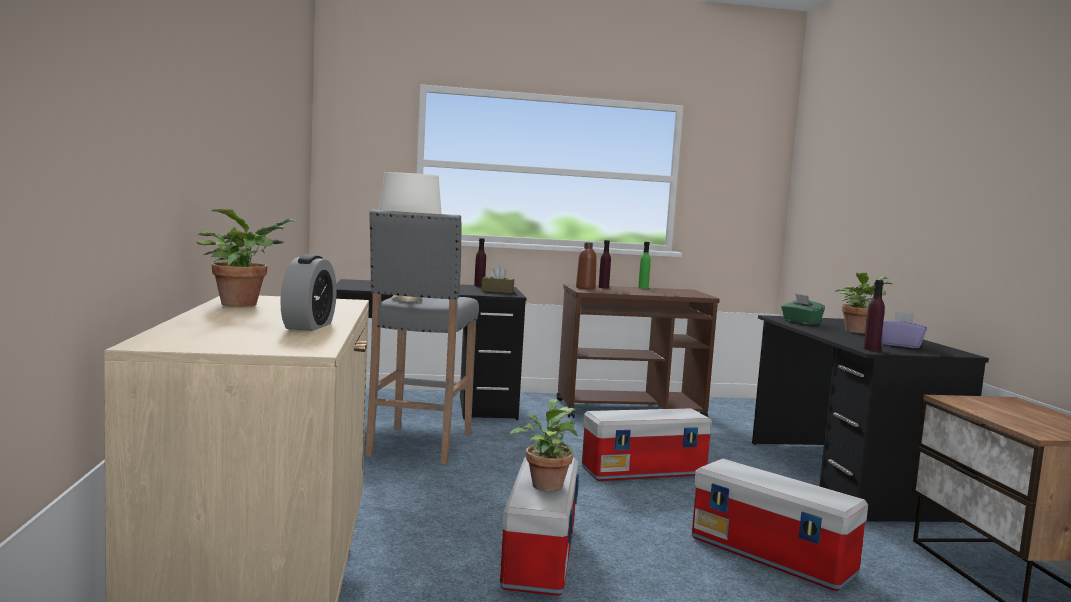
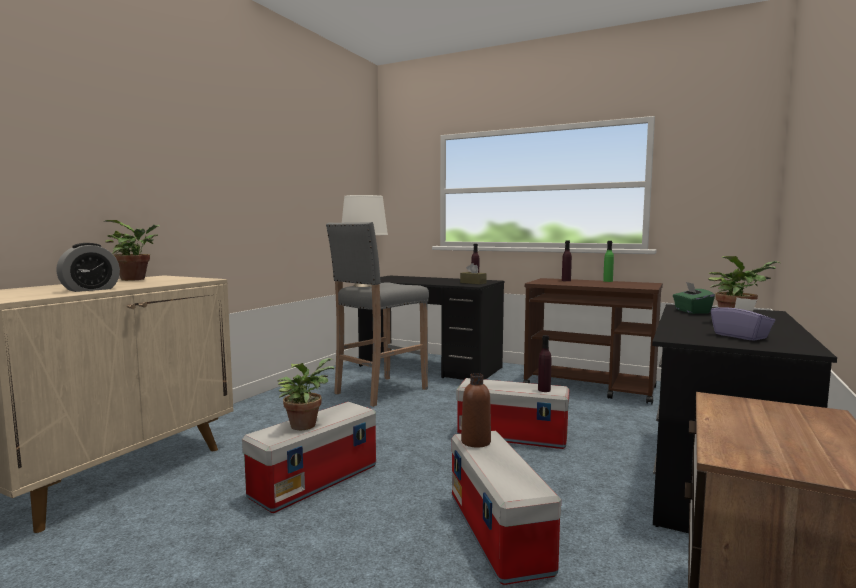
camera: 35 degrees right, 0 degrees up
brown bottle [576,242,597,289] -> brown bottle moved to [461,373,491,448]
purple bottle [863,280,885,351] -> purple bottle moved to [538,335,551,392]

